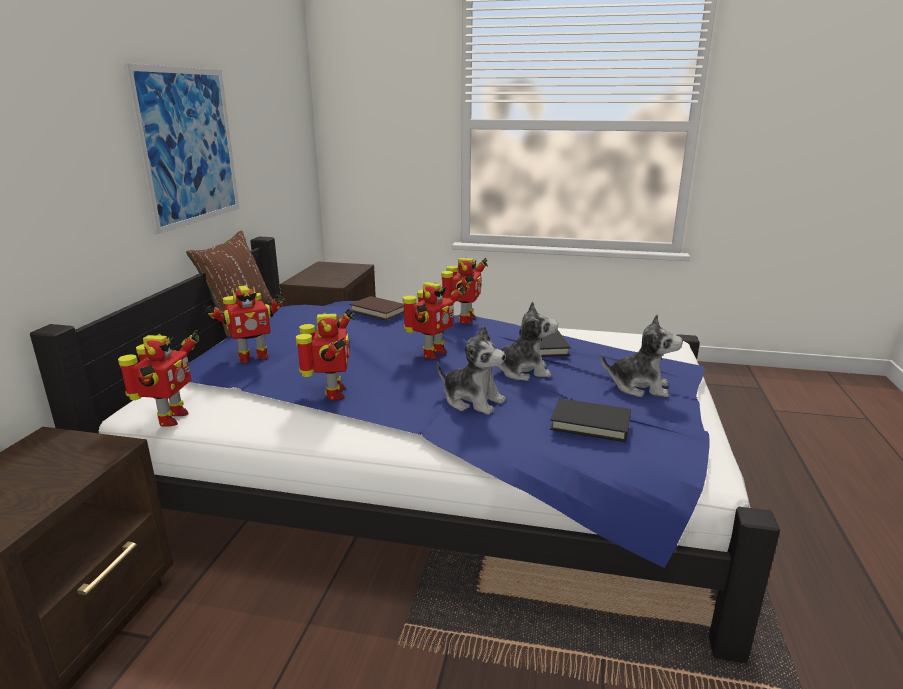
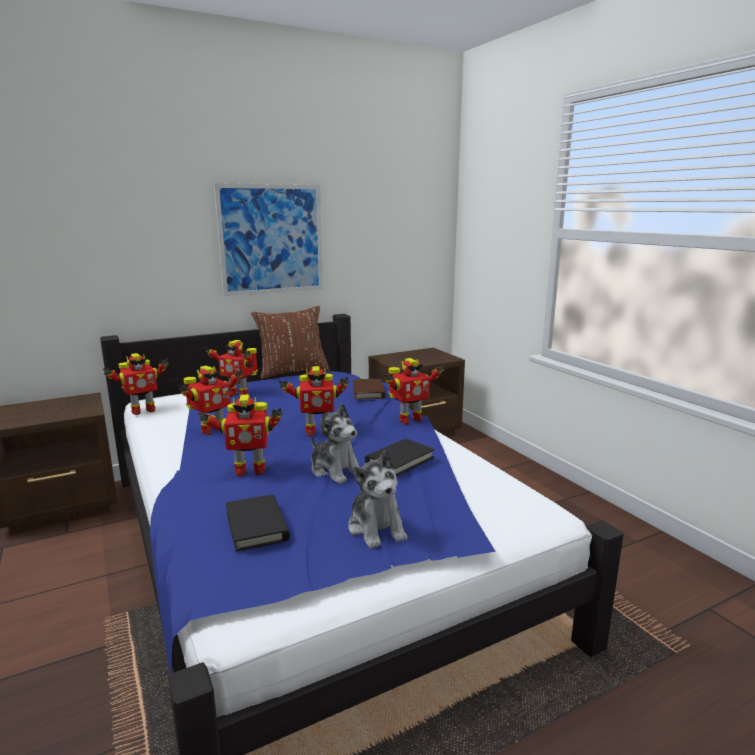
camera: 50 degrees right, 5 degrees down
plush toy [437,325,506,415] -> toy robot [198,395,282,477]

